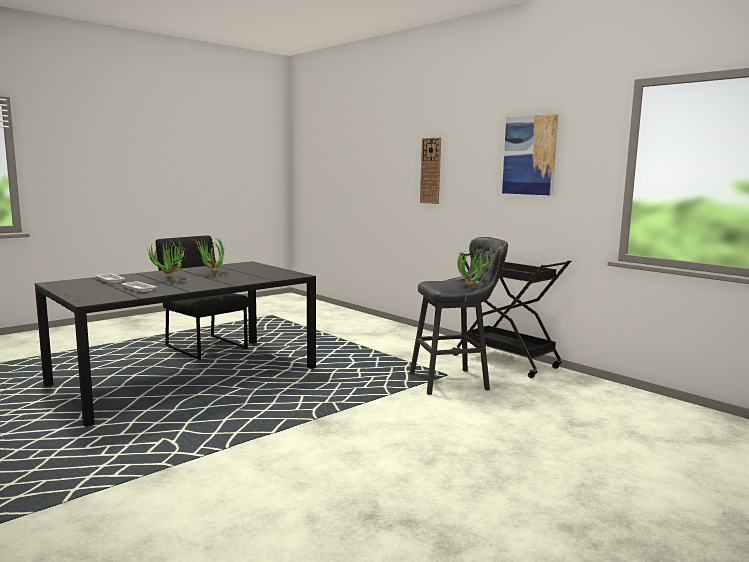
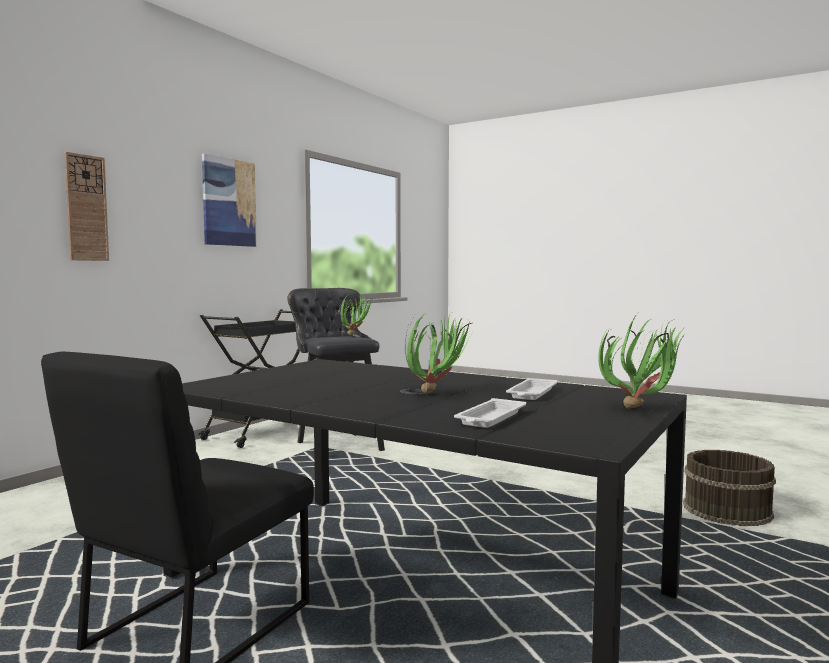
camera: 105 degrees left, 5 degrees down
potted plant [195,237,225,273] -> potted plant moved to [598,314,686,409]
none -> brown bucket [683,450,776,526]

